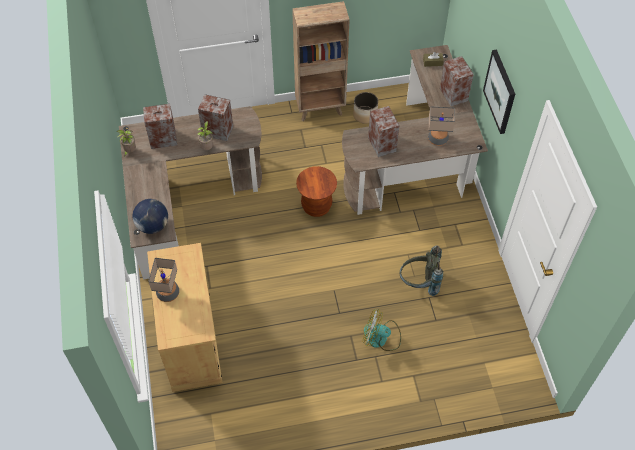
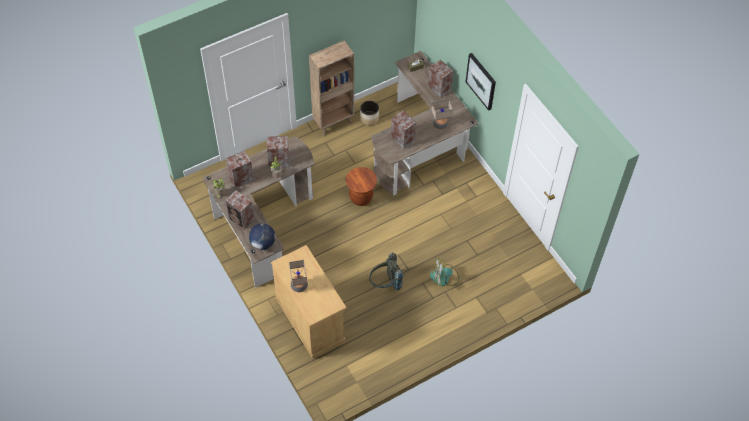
camera: 20 degrees left, 0 degrees up
grey backpack [400,246,443,296] -> grey backpack moved to [369,252,403,290]
none -> speaker [225,190,254,229]

